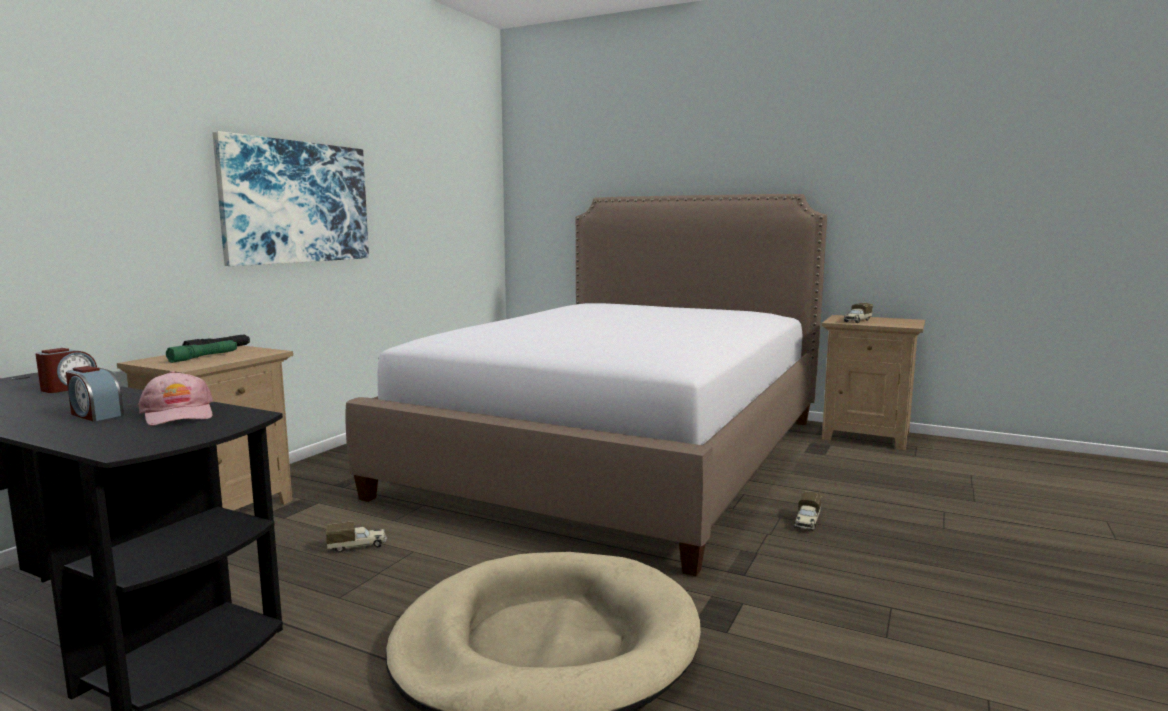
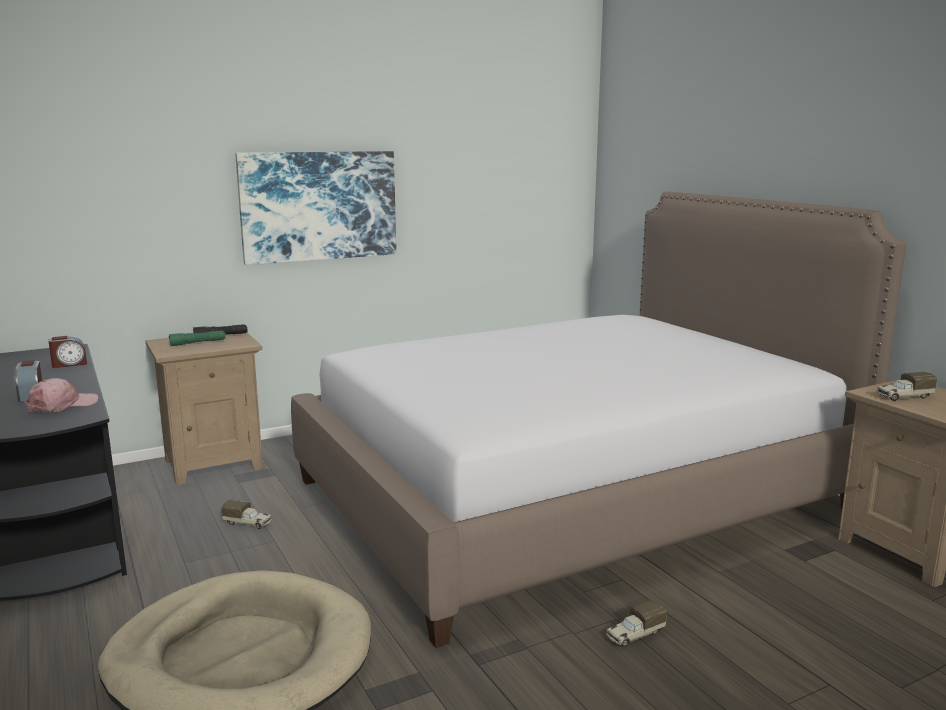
camera: 35 degrees right, 5 degrees up
pink cap [138,371,213,426] -> pink cap turned 135 degrees counterclockwise [24,378,99,412]

